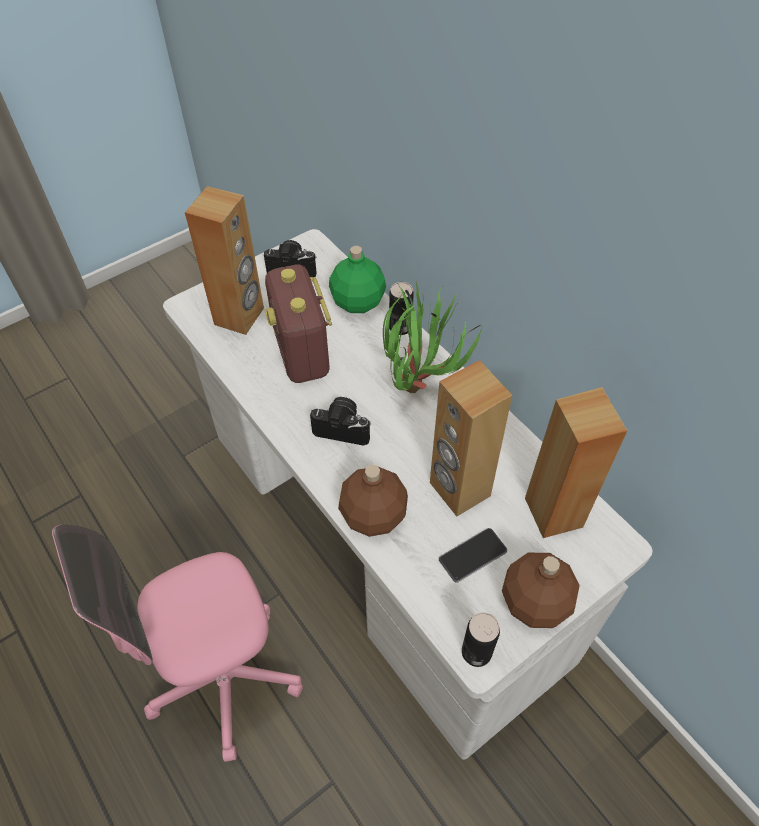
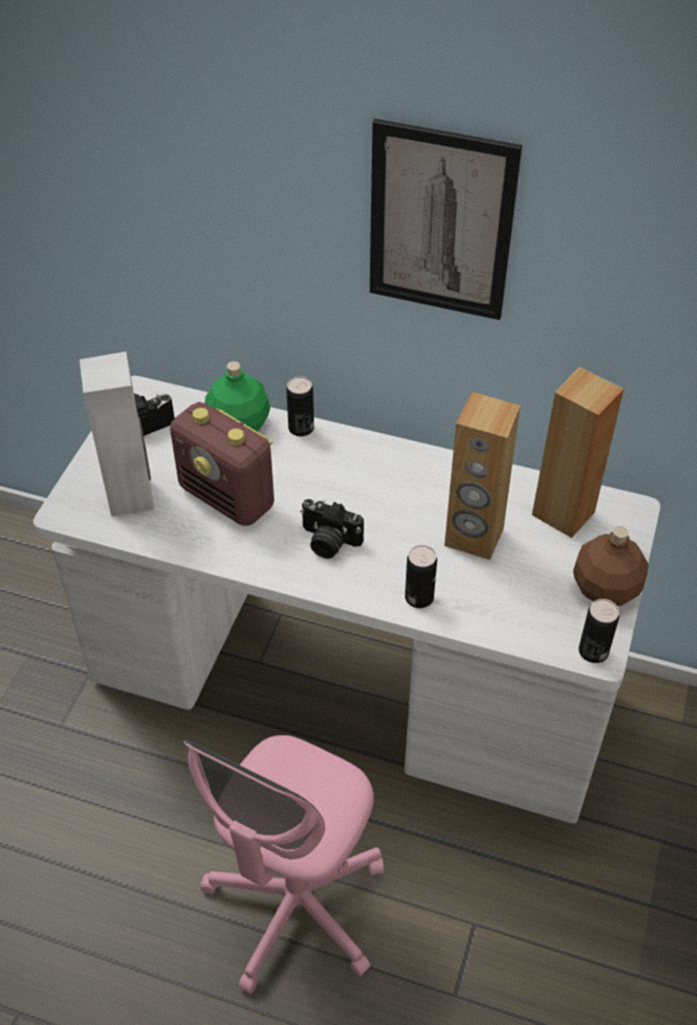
camera: 35 degrees left, 5 degrees down
brown speaker [185,186,264,335] -> white speaker [79,352,154,516]
camera [310,397,371,446] -> camera turned 135 degrees counterclockwise [300,499,364,559]
brown bottle [338,465,408,537] -> can [405,545,437,608]
potted plant [383,282,482,393] -> none
phone [439,528,507,583] -> none
none -> picture [370,119,522,320]

